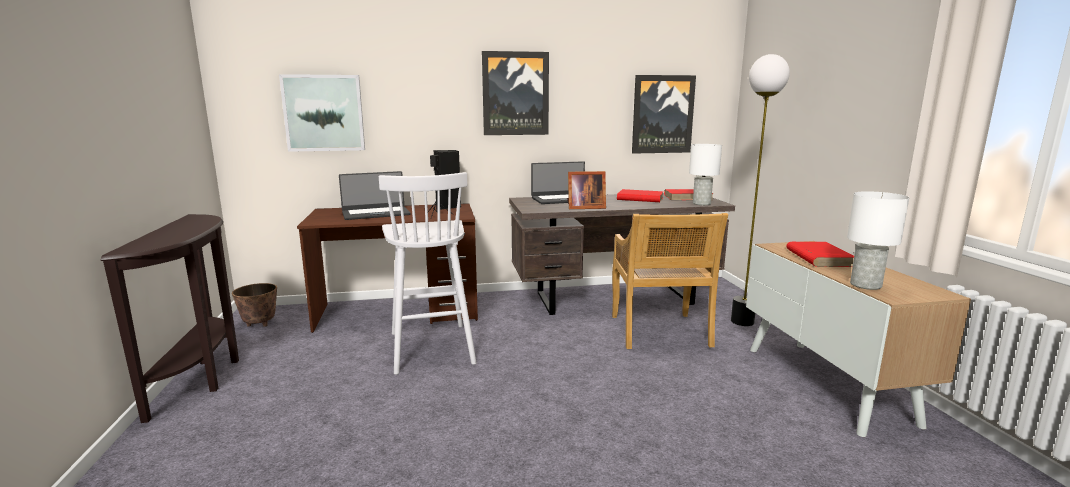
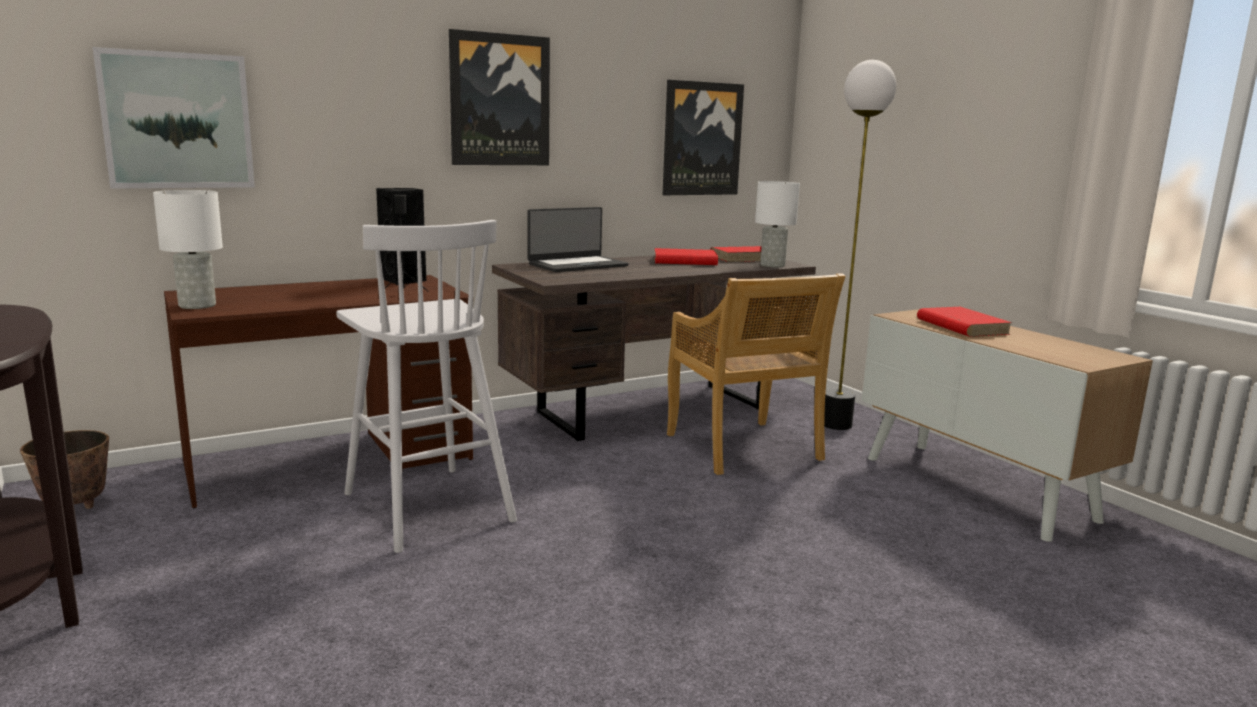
camera: 20 degrees left, 0 degrees up
laptop [339,171,411,220] -> none
picture frame [567,171,606,209] -> none
white table lamp [847,191,909,290] -> white table lamp moved to [153,190,223,309]

